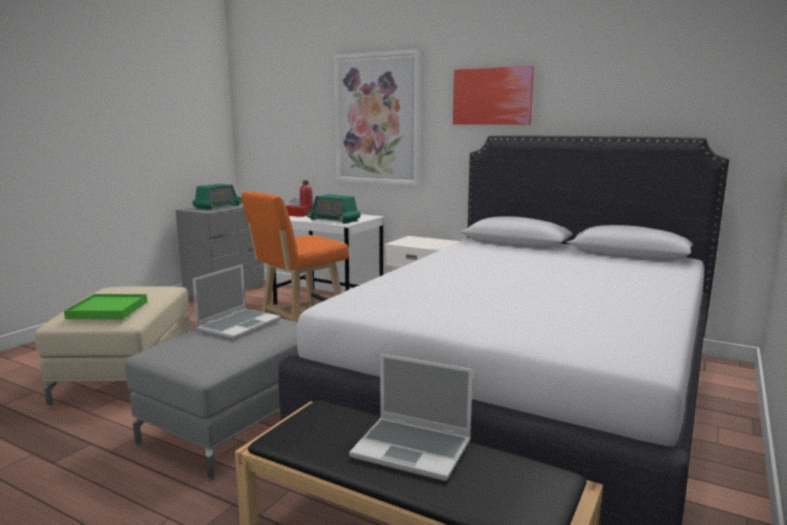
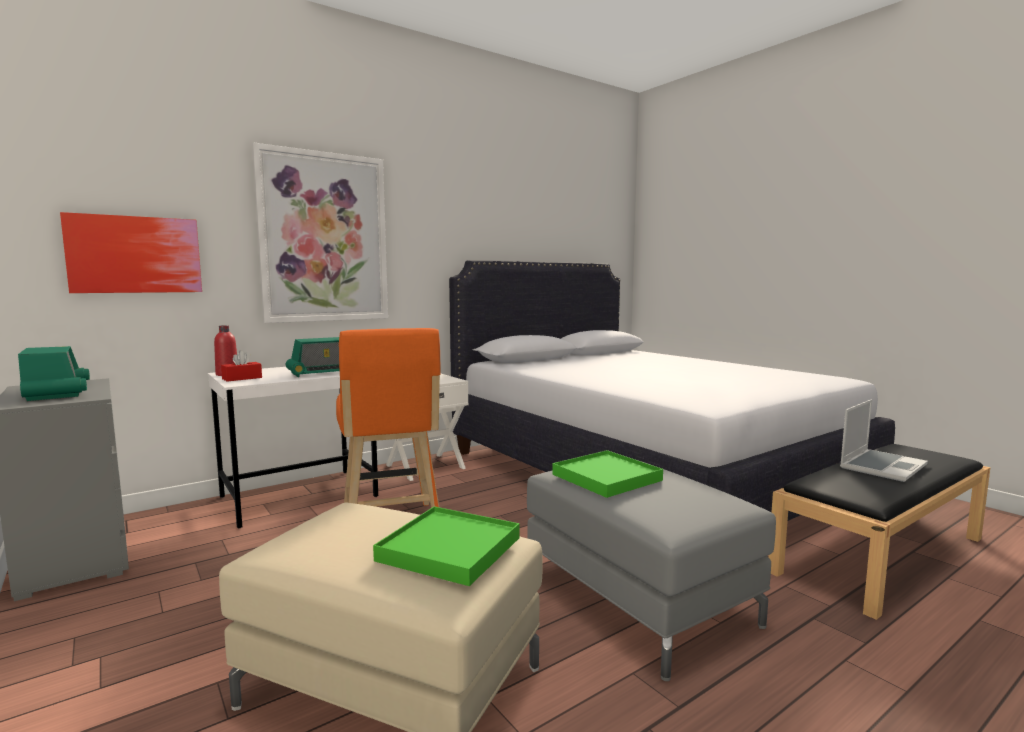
camera: 65 degrees left, 5 degrees down
laptop [193,264,281,340] -> green tray [552,450,663,498]
picture [453,66,534,125] -> picture moved to [60,212,202,293]

